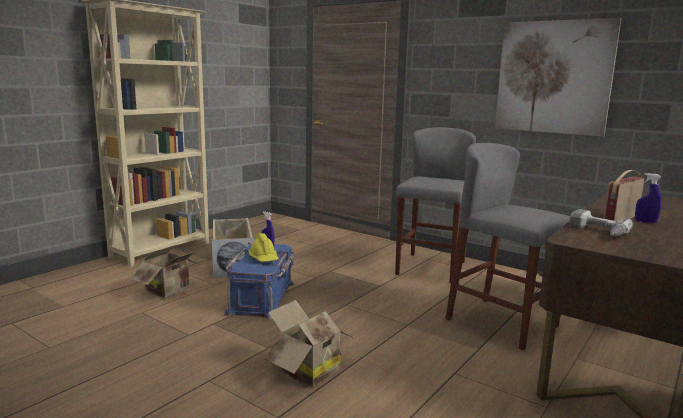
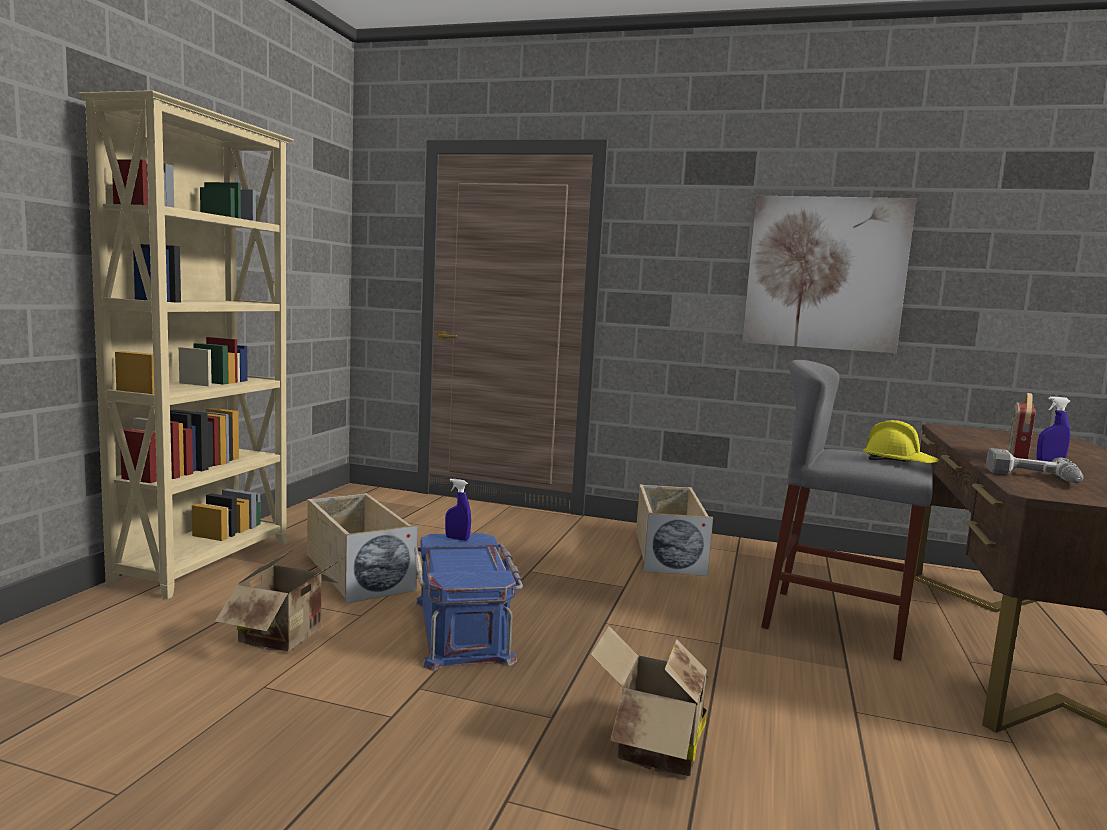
camera: 20 degrees left, 5 degrees down
yellow hard hat [248,233,279,262] -> yellow hard hat moved to [863,420,939,463]
grey stool [395,127,476,284] -> beige storage box [636,484,713,576]

